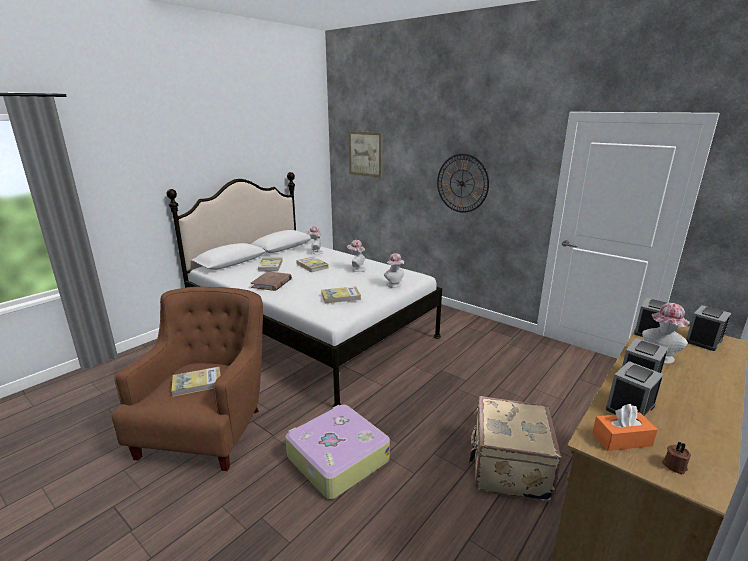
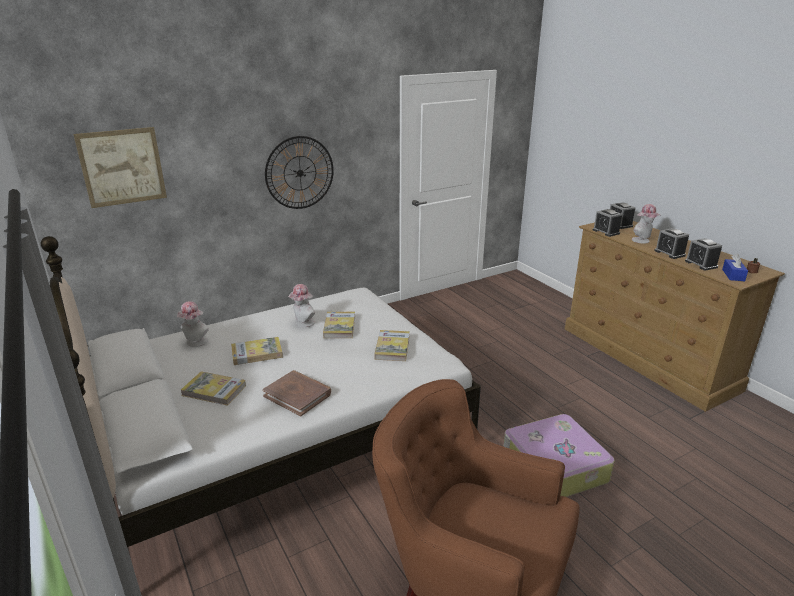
camera: 70 degrees left, 5 degrees up
book [171,367,220,397] -> book moved to [323,312,355,338]
hat [384,253,404,288] -> none
beige suitcase [469,396,562,502] -> none
orange tissue box [592,404,658,451] -> blue tissue box [722,254,748,281]

